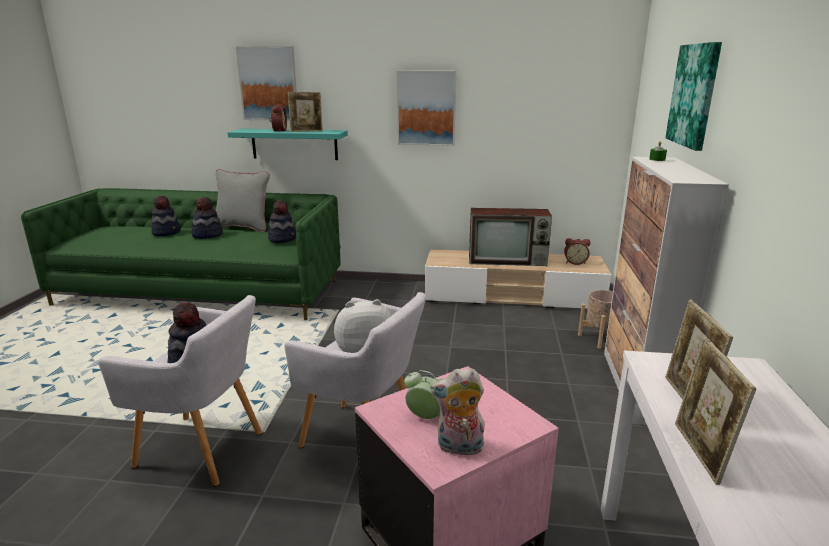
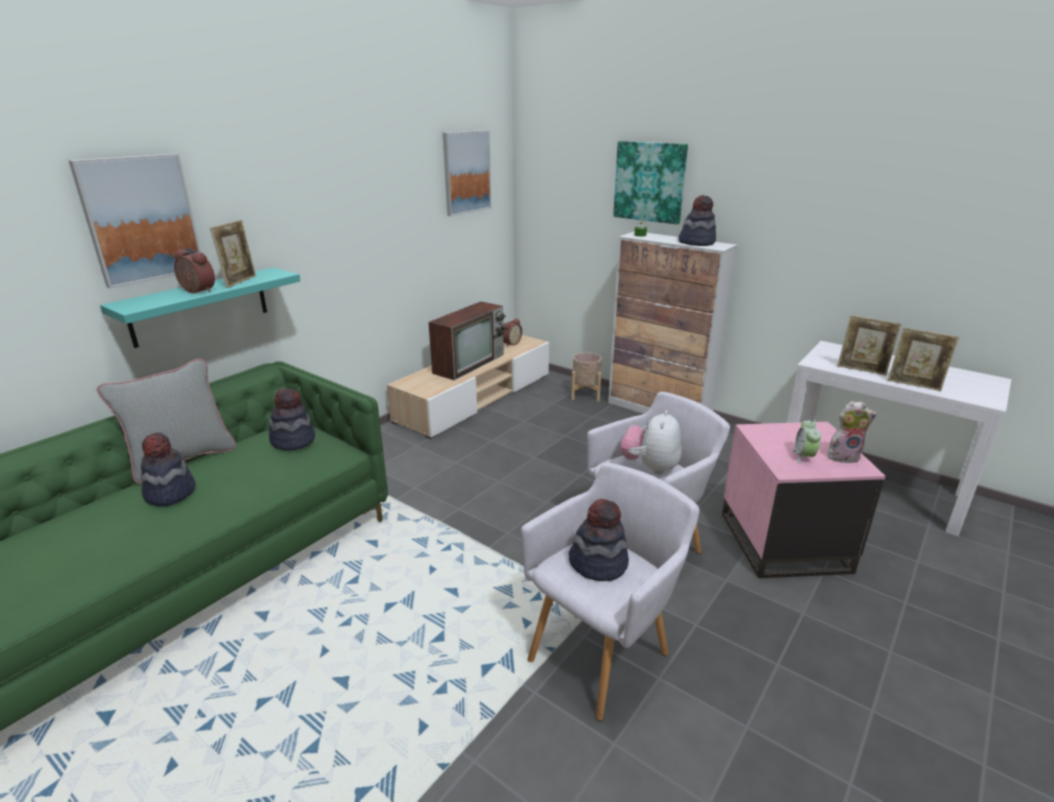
camera: 60 degrees left, 5 degrees up
hat [151,195,181,236] -> hat moved to [678,195,716,246]
picture [397,71,456,146] -> picture moved to [443,130,491,216]
alarm clock [404,370,442,419] -> alarm clock turned 45 degrees counterclockwise [793,419,821,464]
plush toy [430,368,485,455] -> plush toy turned 120 degrees counterclockwise [828,401,877,463]

